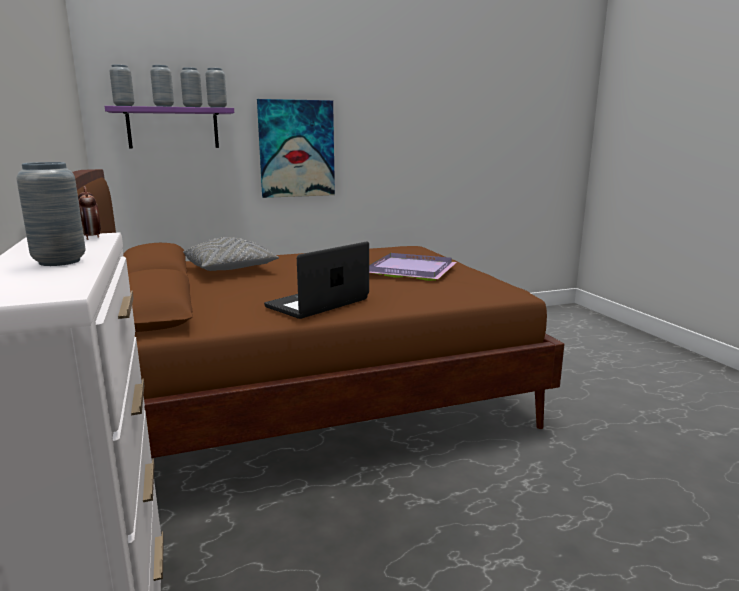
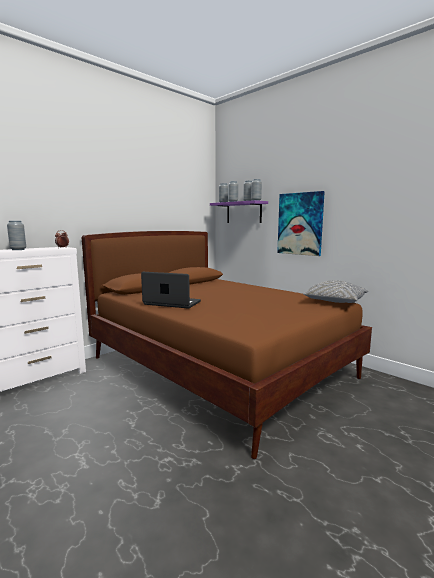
camera: 65 degrees right, 5 degrees down
grey pillow [183,237,279,271] -> grey pillow moved to [303,280,368,303]
purple tray [369,253,457,281] -> none

